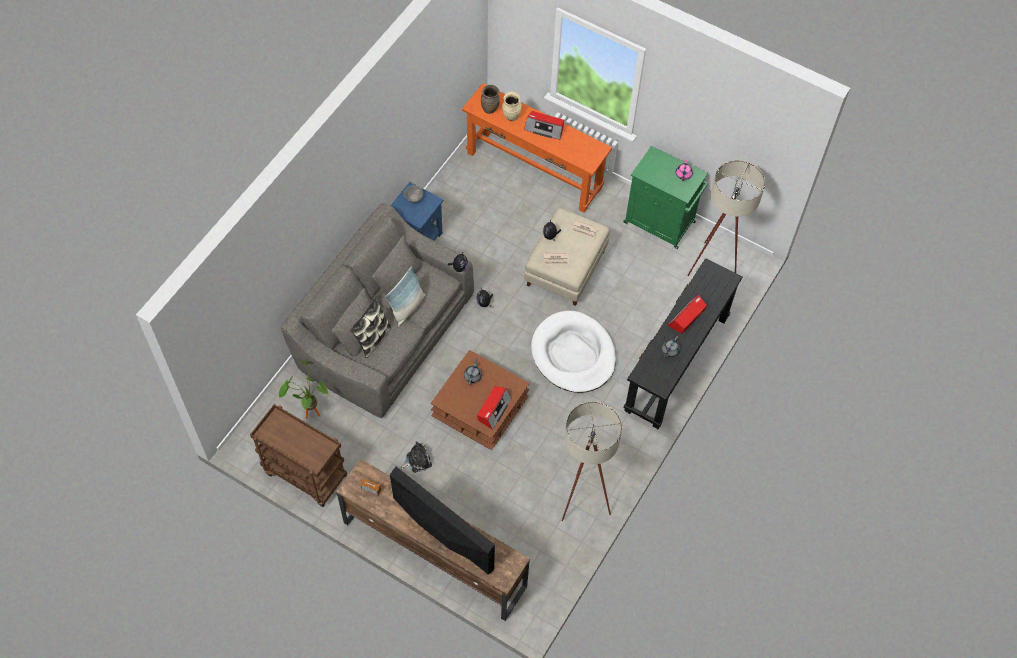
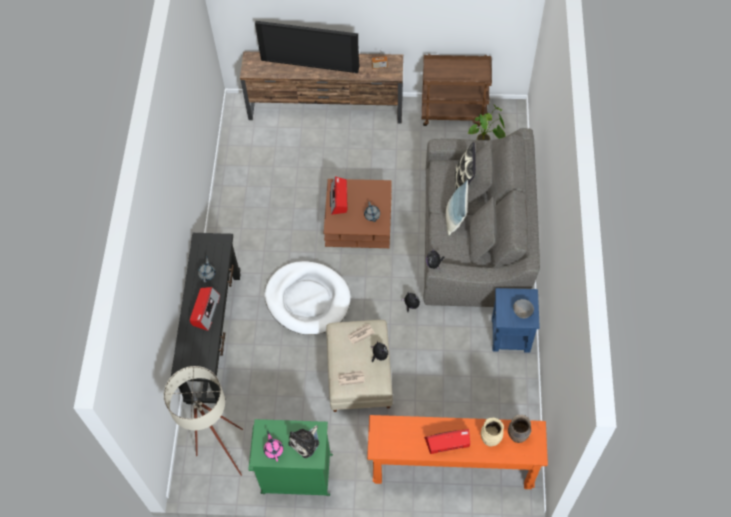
camera: 155 degrees right, 0 degrees up
plush toy [400,442,432,473] -> plush toy moved to [288,425,319,458]
beige floor lamp [562,401,622,521] -> none

